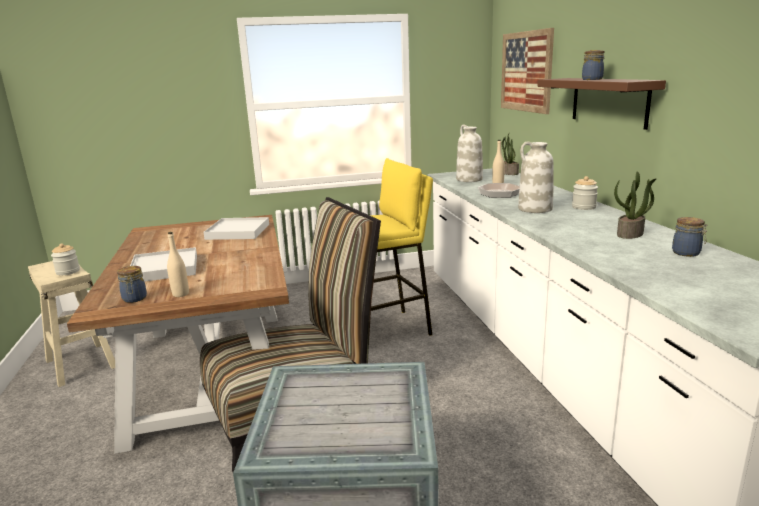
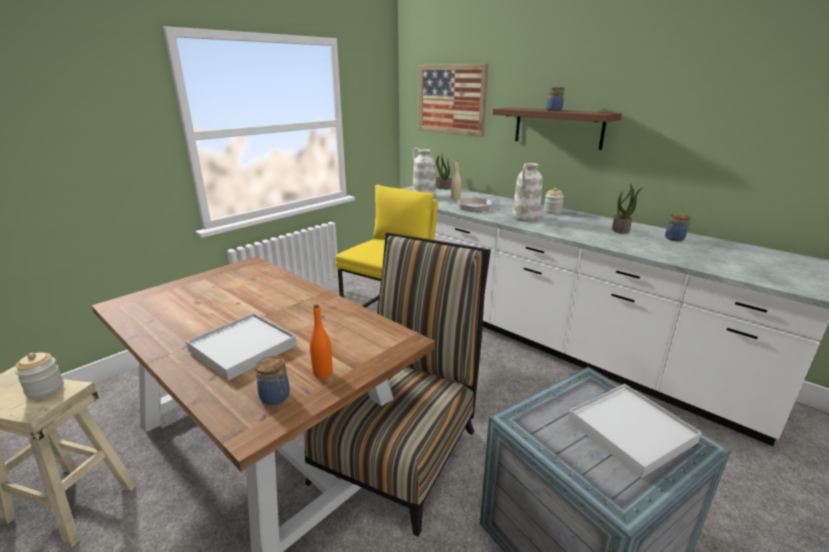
camera: 35 degrees left, 5 degrees up
beige bottle [167,232,189,297] -> orange bottle [310,304,333,379]
white tray [203,217,269,240] -> white tray moved to [568,384,702,478]

